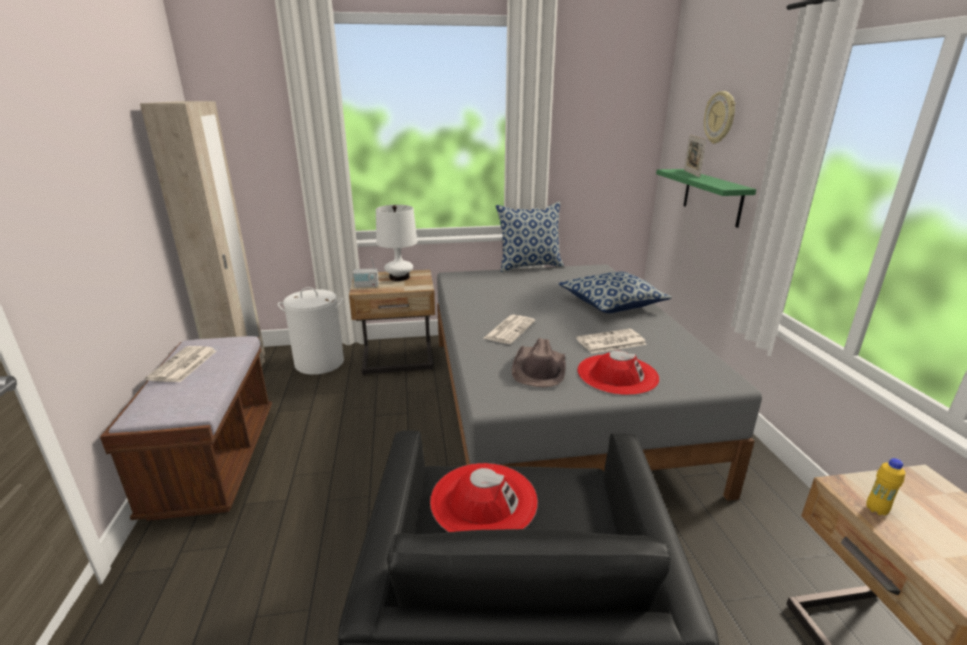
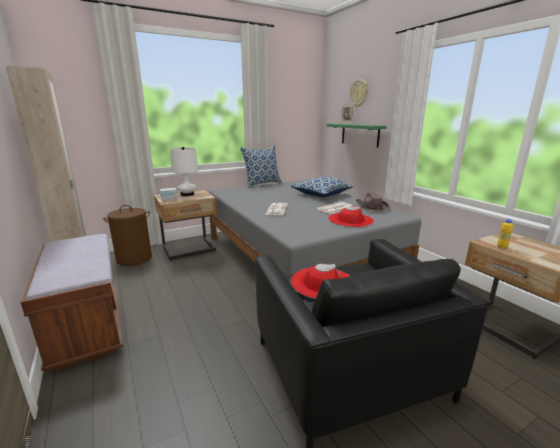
camera: 20 degrees left, 5 degrees down
newspaper [145,346,217,382] -> none
white laundry basket [278,287,344,375] -> brown laundry basket [103,205,152,266]
brown hat [512,338,566,387] -> brown hat moved to [356,193,390,212]

